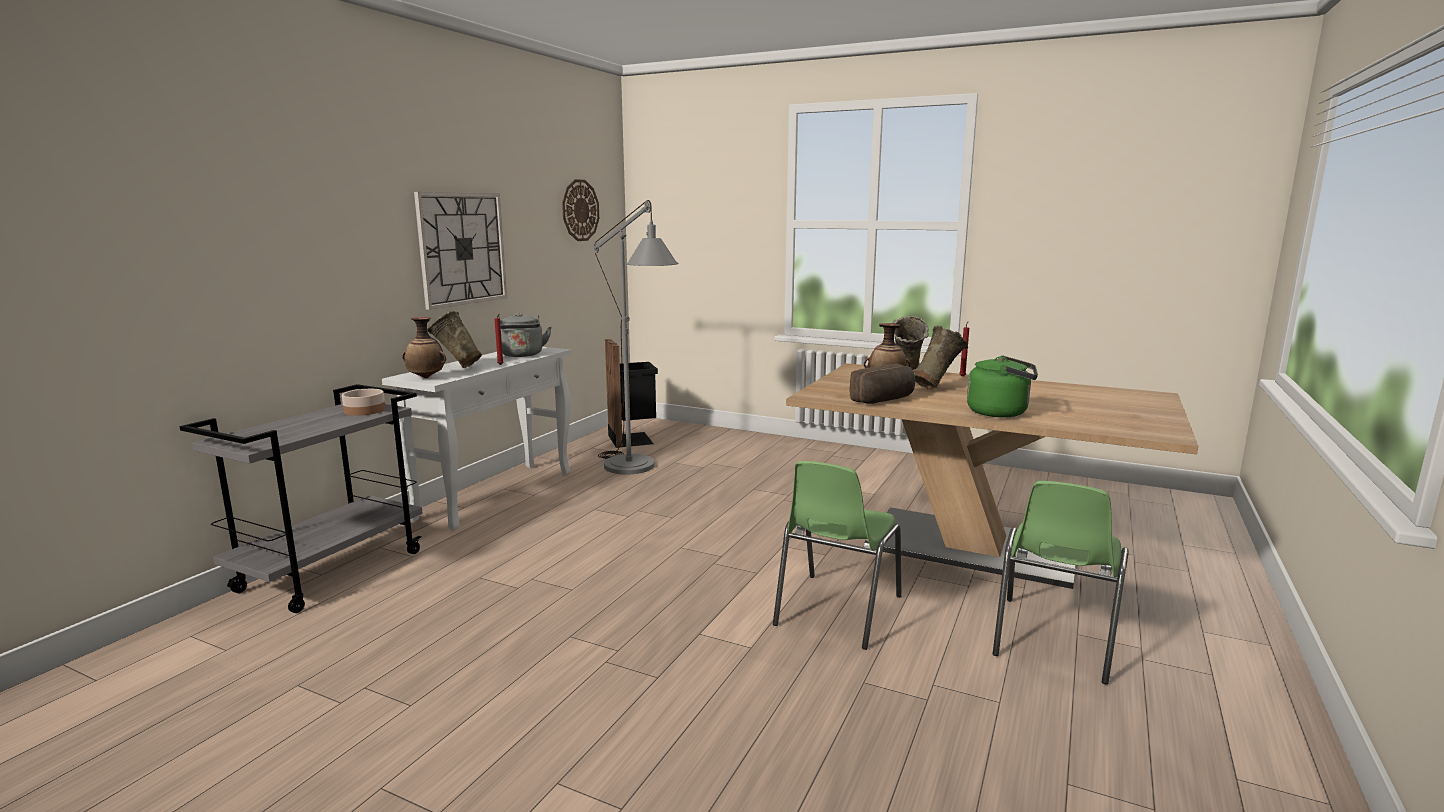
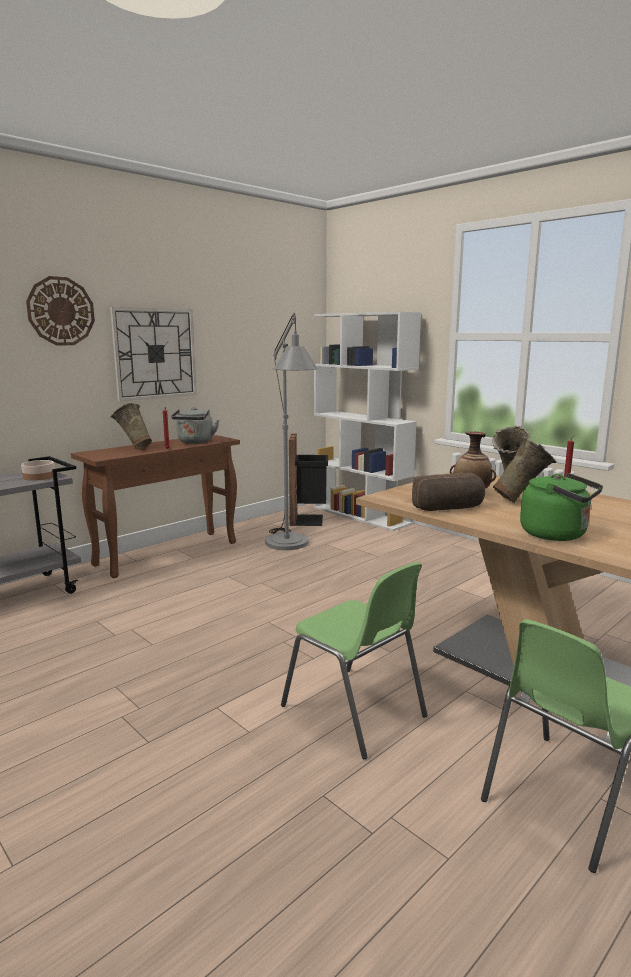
camera: 20 degrees right, 0 degrees up
white console table [382,347,572,530] -> brown console table [71,435,240,578]
vase [402,317,446,378] -> none
wall clock [562,179,599,241] -> wall clock moved to [26,276,95,346]
green chair [773,461,902,650] -> green chair turned 90 degrees counterclockwise [281,562,428,759]
none -> white bookcase [314,312,421,531]

